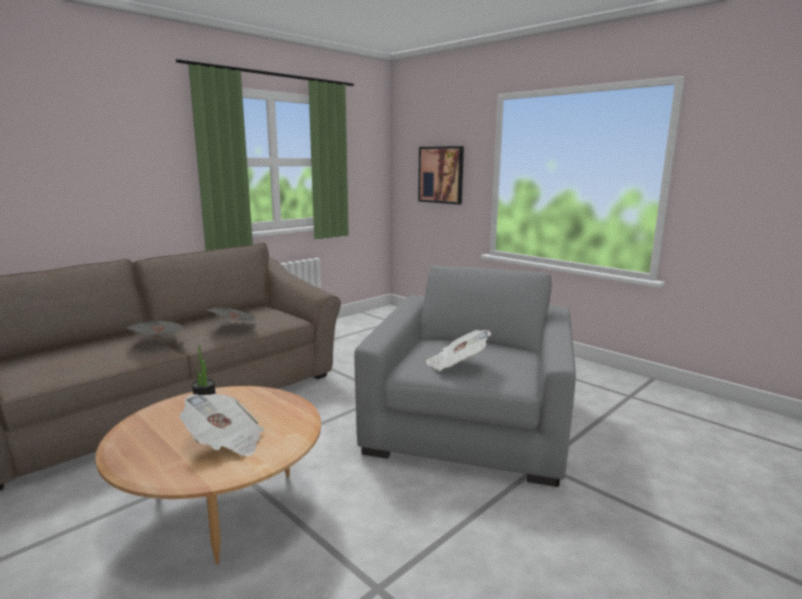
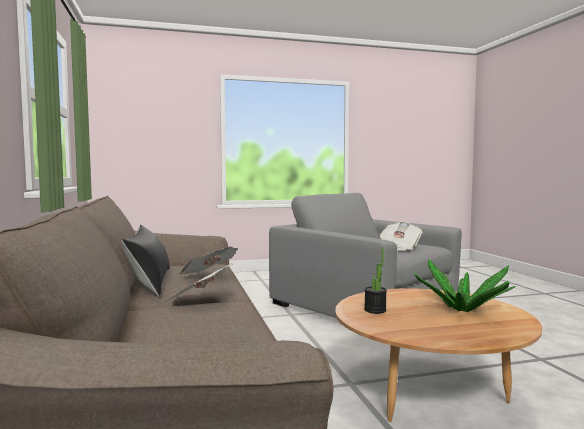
camera: 60 degrees left, 10 degrees down
newspaper [180,394,264,456] -> potted plant [414,259,516,312]
picture [418,146,464,205] -> none
none -> black pillow [121,225,170,296]

